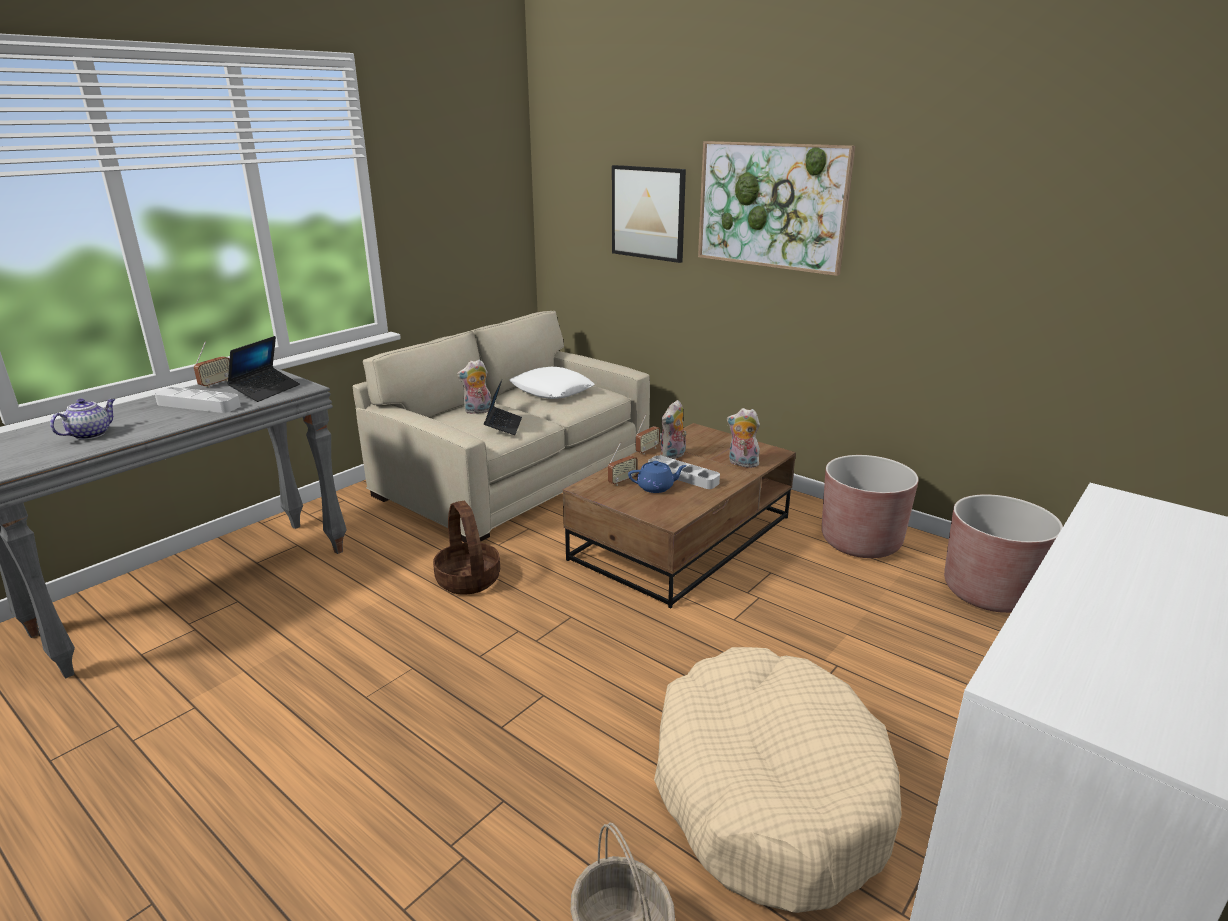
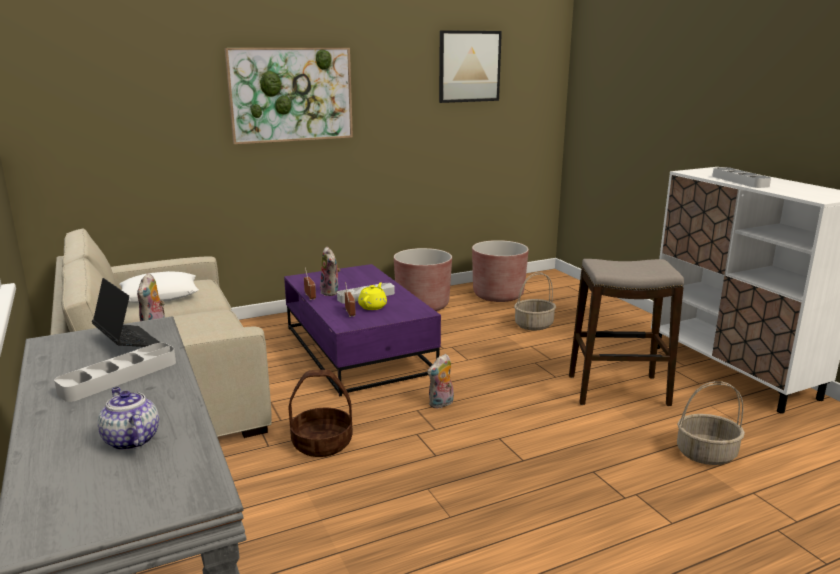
camera: 65 degrees left, 5 degrees down
radio [194,342,230,388] -> none
laptop [484,380,522,435] -> none
brown coffee table [563,423,796,608] -> purple coffee table [284,264,441,397]
picture [612,165,686,263] -> picture moved to [439,30,502,103]
blue teapot [628,461,687,493] -> yellow teapot [358,282,387,310]
beige dog bed [654,647,902,913] -> stool [569,259,684,406]
plush toy [727,408,760,468] -> plush toy moved to [427,354,454,408]
none -> basket [514,272,556,330]
none -> grey tray [712,167,771,188]

